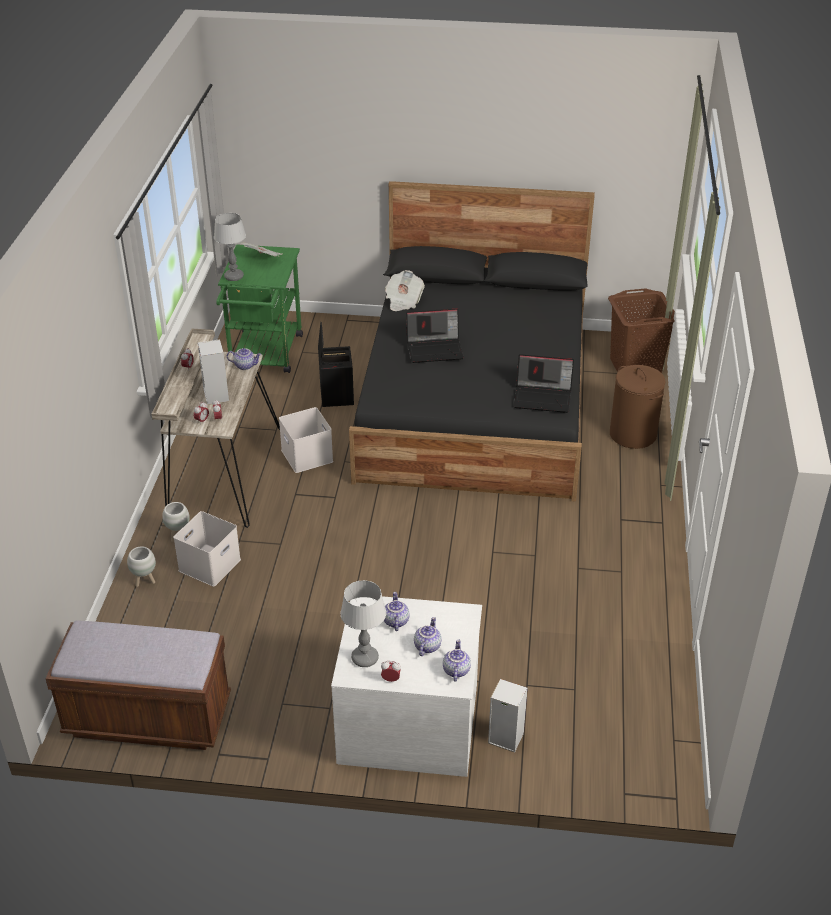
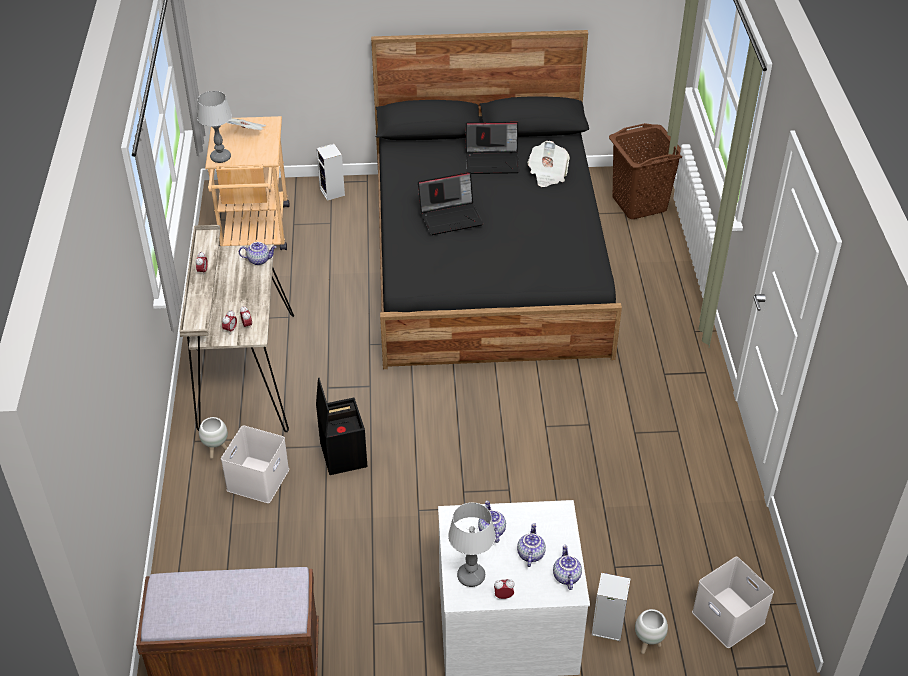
camera: 10 degrees left, 5 degrees up
white planter [127,546,156,587] -> white planter moved to [635,609,668,654]
speaker [198,339,229,405] -> speaker moved to [316,144,345,201]
green cart [216,244,303,373] -> beige cart [205,116,289,250]
white storage box [279,407,333,473] -> white storage box moved to [692,557,774,648]
black storage box [318,322,354,407] -> black storage box moved to [316,378,367,475]
newspaper [385,270,424,311] -> newspaper moved to [528,141,570,187]
laptop [513,354,574,413] -> laptop moved to [466,122,519,174]
brown laundry basket [610,365,666,449] -> none

